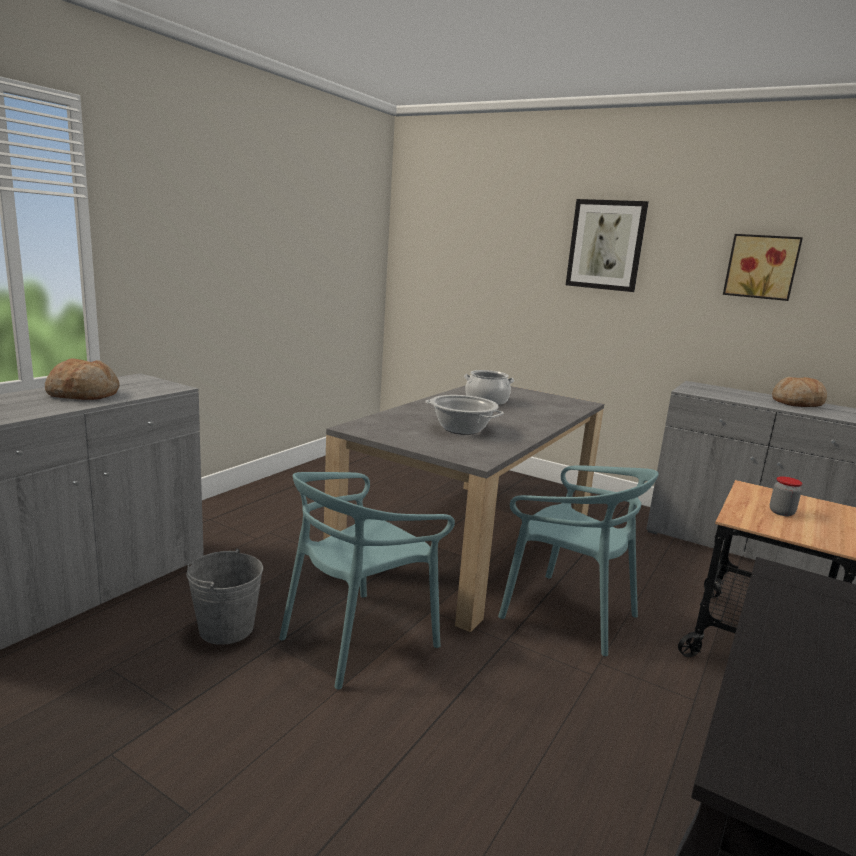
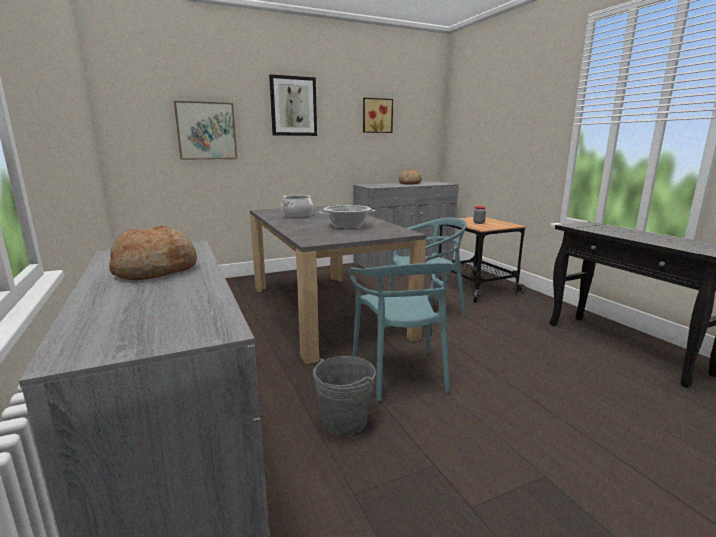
camera: 55 degrees left, 0 degrees up
none -> picture [174,101,237,160]

